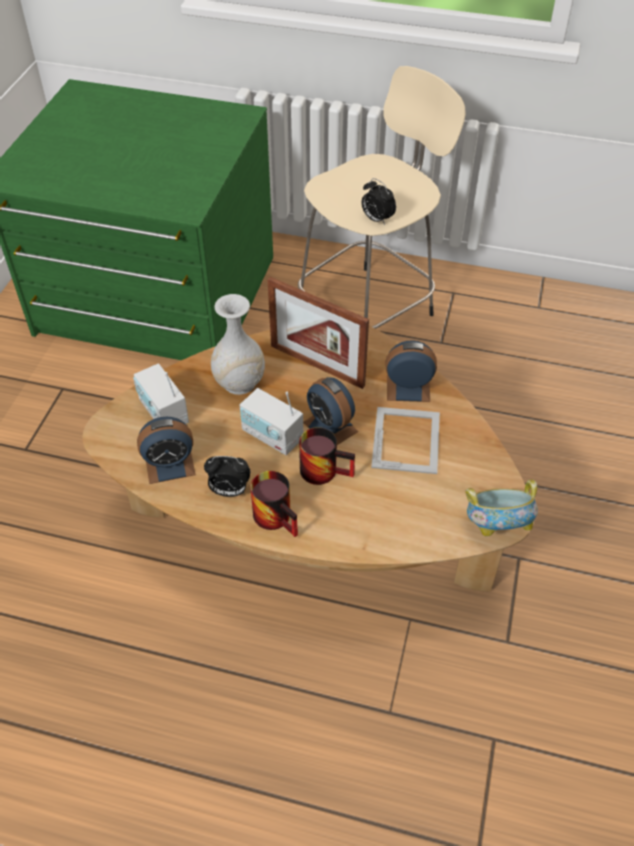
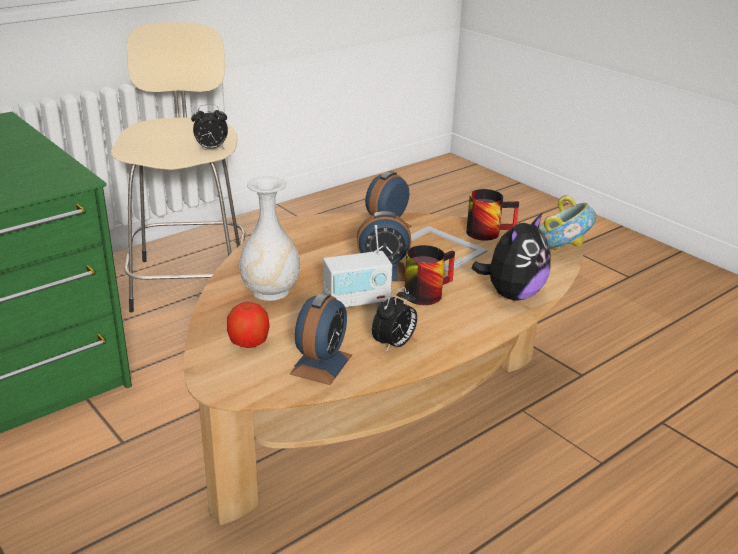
camera: 55 degrees left, 20 degrees down
radio [133,363,189,424] -> apple [227,302,270,348]
mug [250,471,298,537] -> mug moved to [466,189,519,241]
picture frame [267,277,369,389] -> none
none -> plush toy [471,212,551,301]

